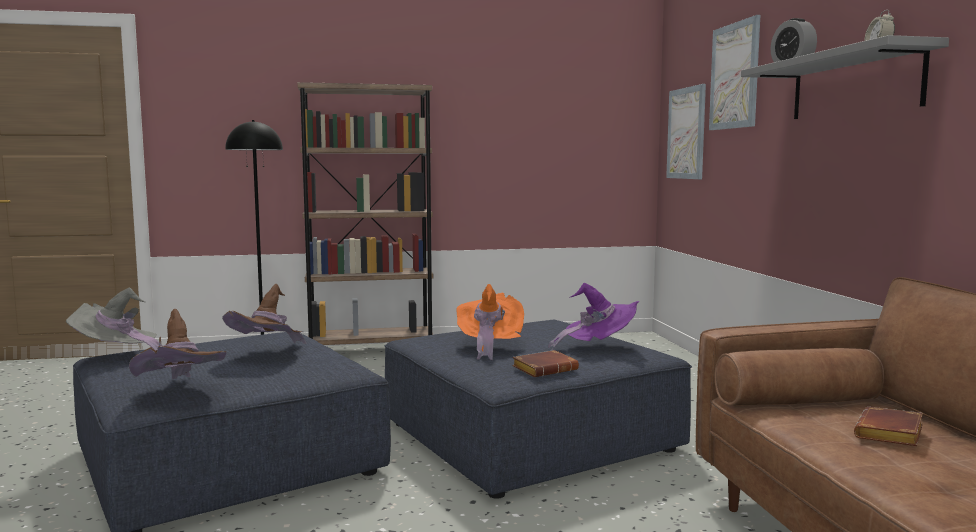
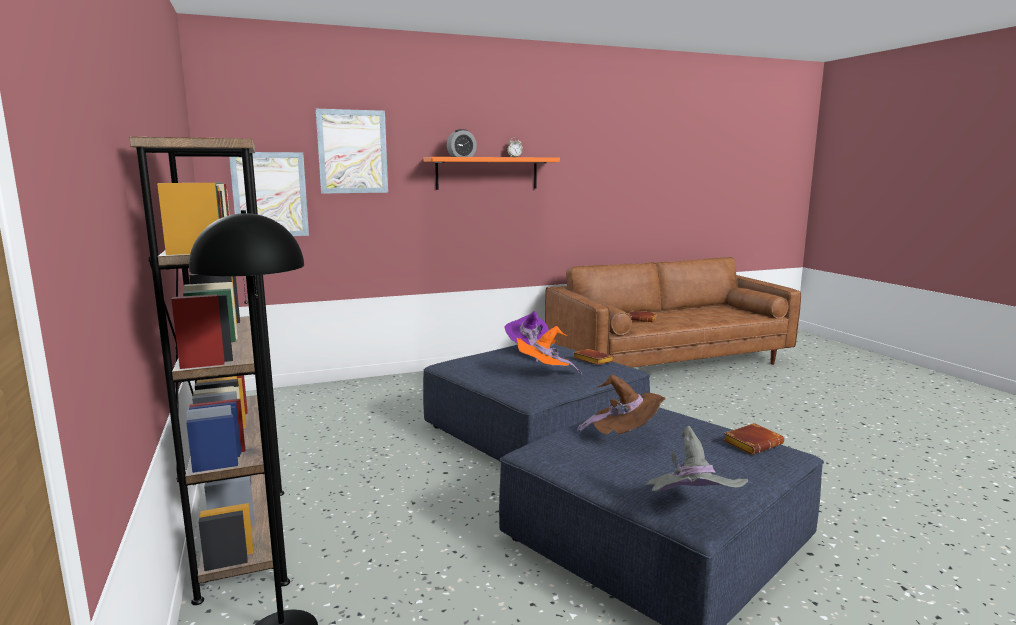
camera: 100 degrees left, 5 degrees up
brown hat [129,309,226,379] -> brown book [723,423,784,455]
grey shelf [741,35,949,119] -> orange shelf [423,157,560,190]

